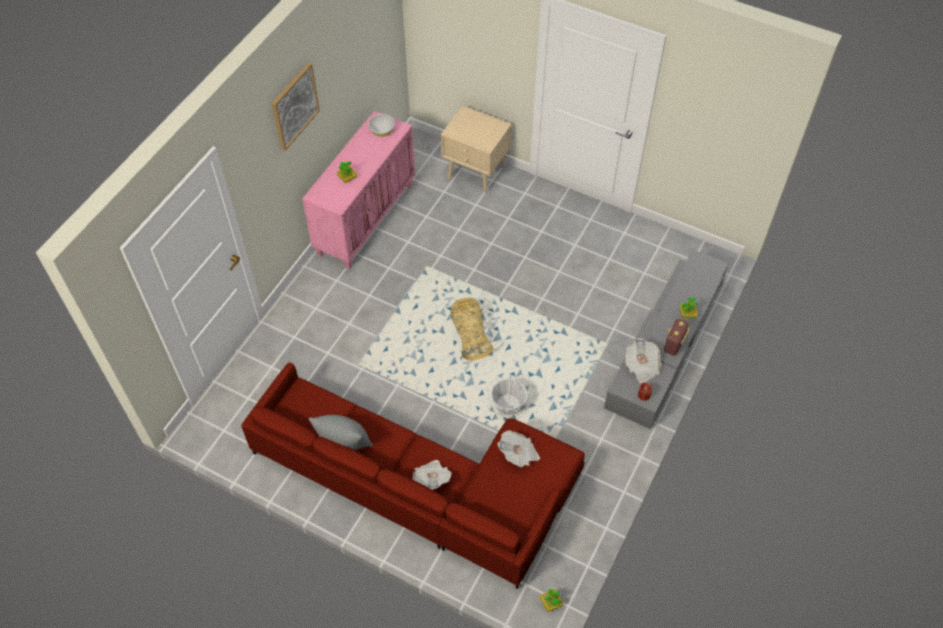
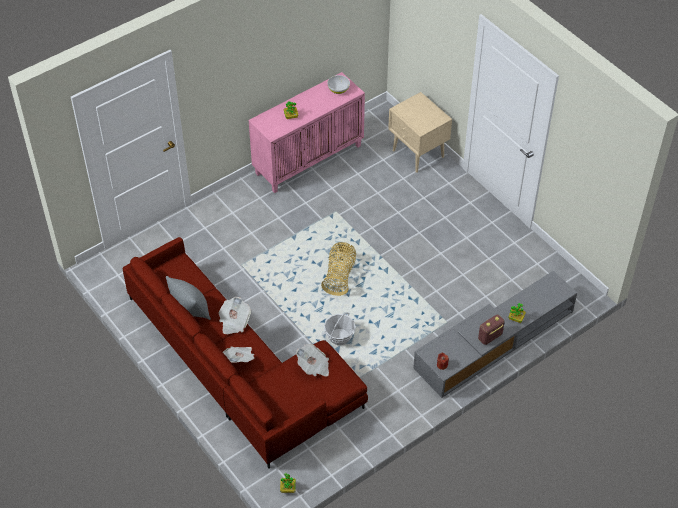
camera: 25 degrees right, 5 degrees down
picture [272,63,320,151] -> none
newspaper [625,338,661,384] -> newspaper moved to [219,297,251,334]

